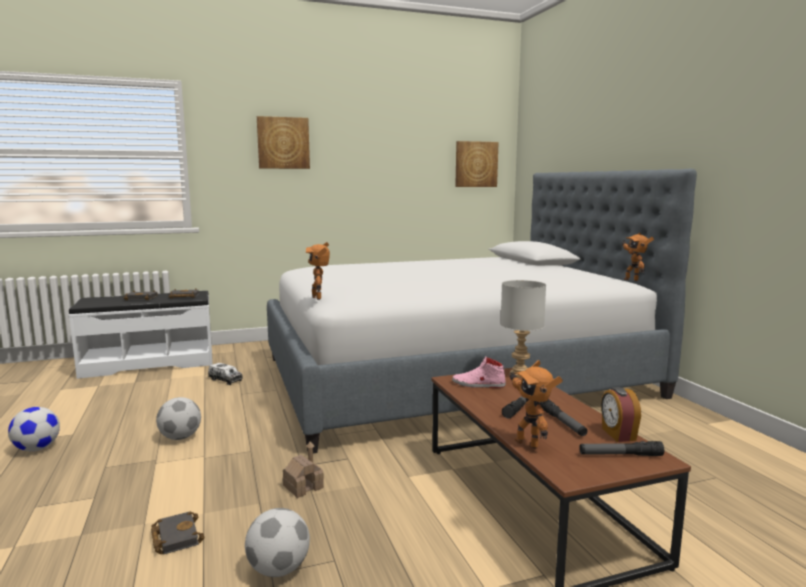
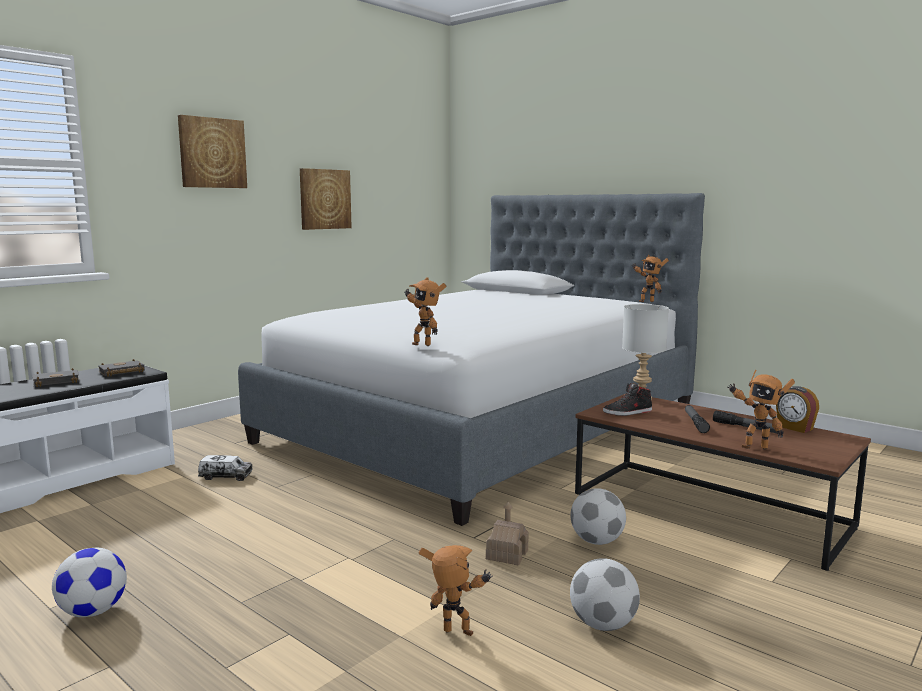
camera: 30 degrees left, 0 degrees up
black book [151,511,205,554] -> toy robot [419,545,493,636]
football [156,397,201,440] -> football moved to [570,488,626,545]
pink shoe [452,356,506,388] -> black shoe [603,383,652,416]
picture [455,141,499,187] -> picture moved to [300,168,352,230]
flashlight [579,441,664,456] -> none

